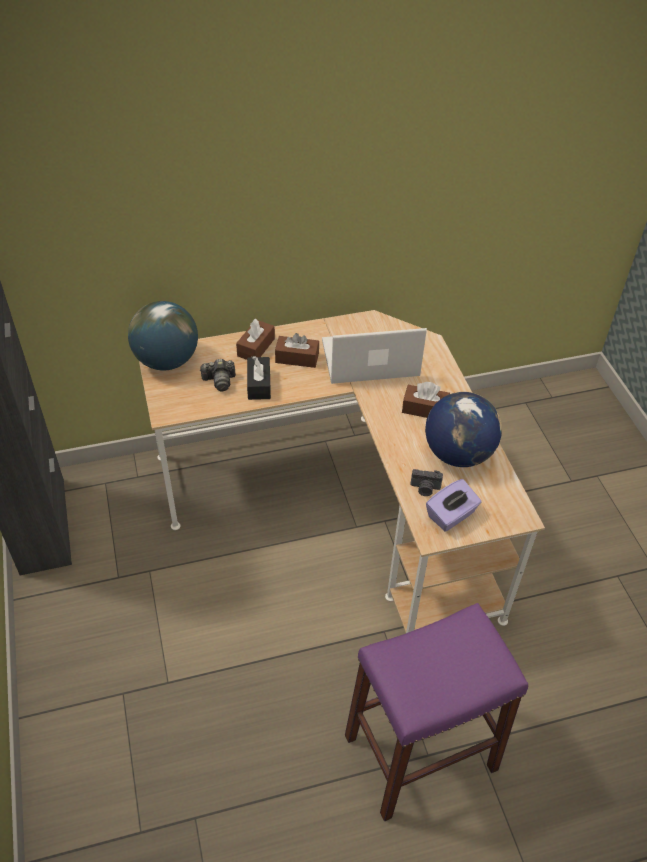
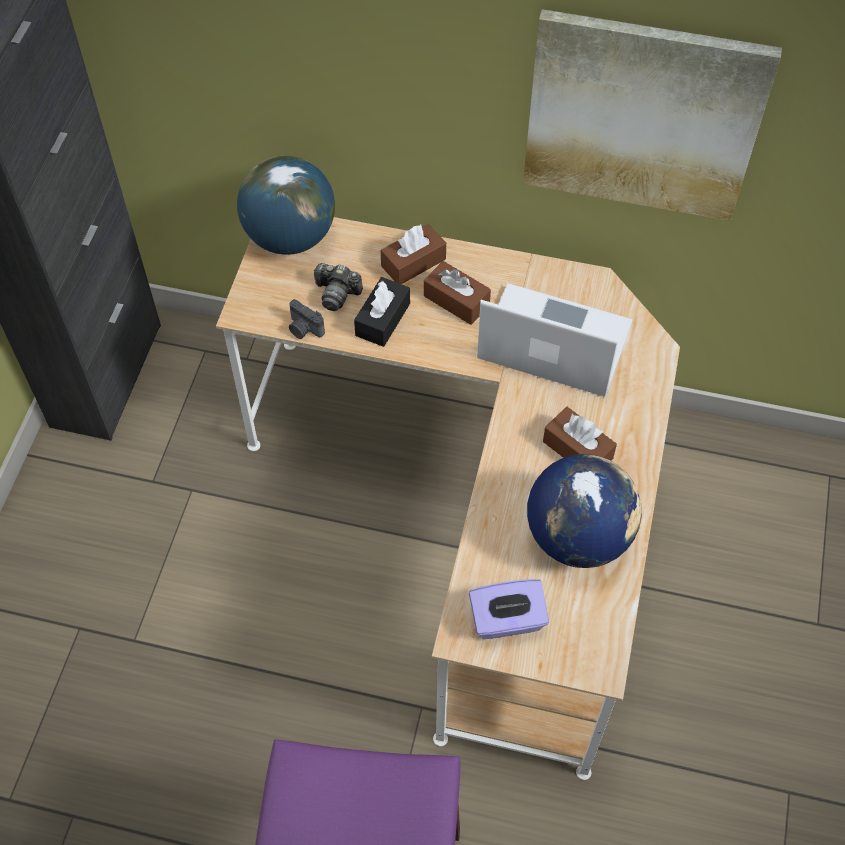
camera: 30 degrees right, 10 degrees up
camera [410,469,443,496] -> camera moved to [289,299,325,339]
none -> picture [523,9,782,221]

